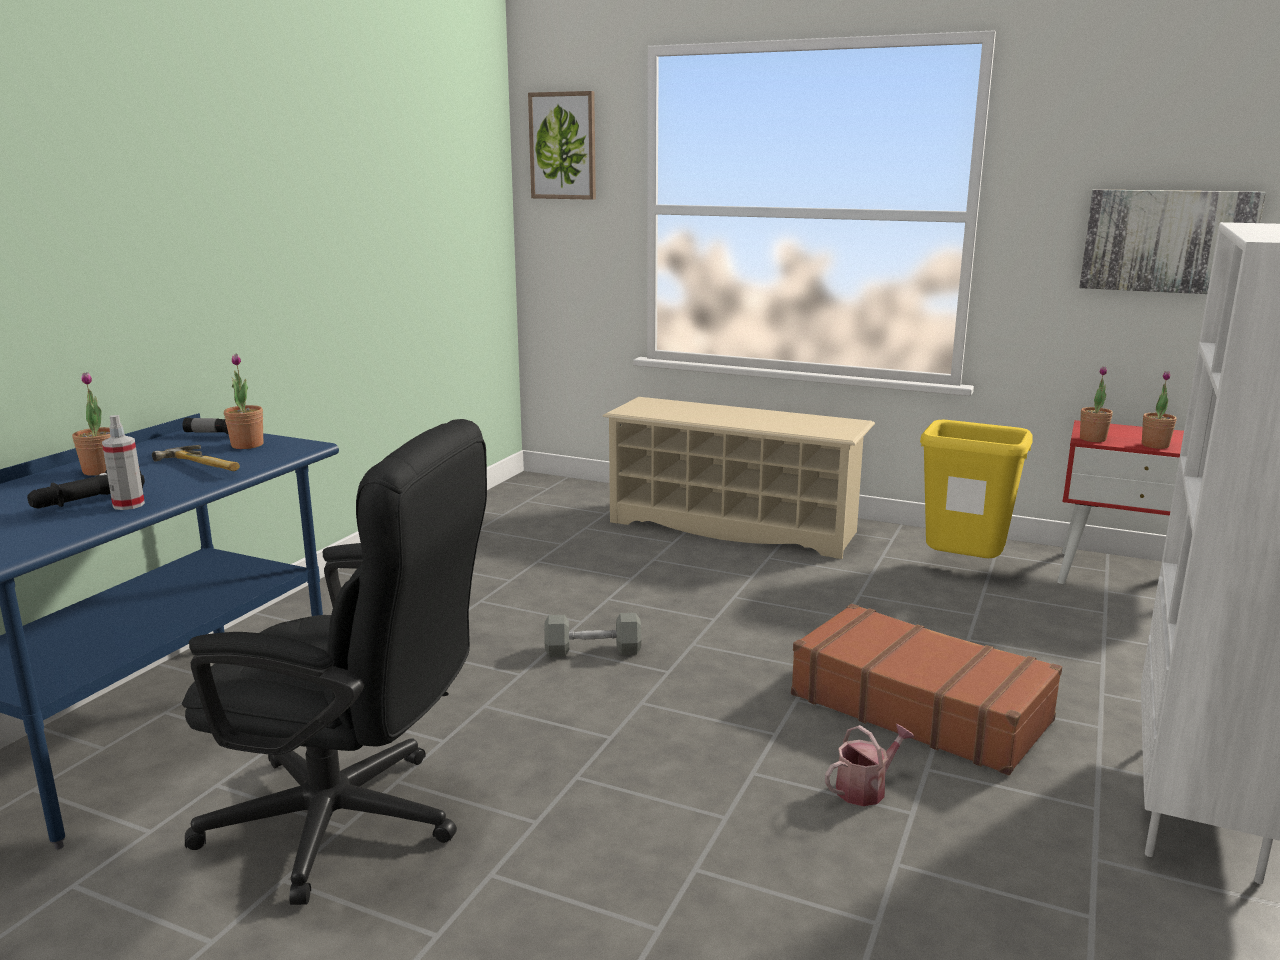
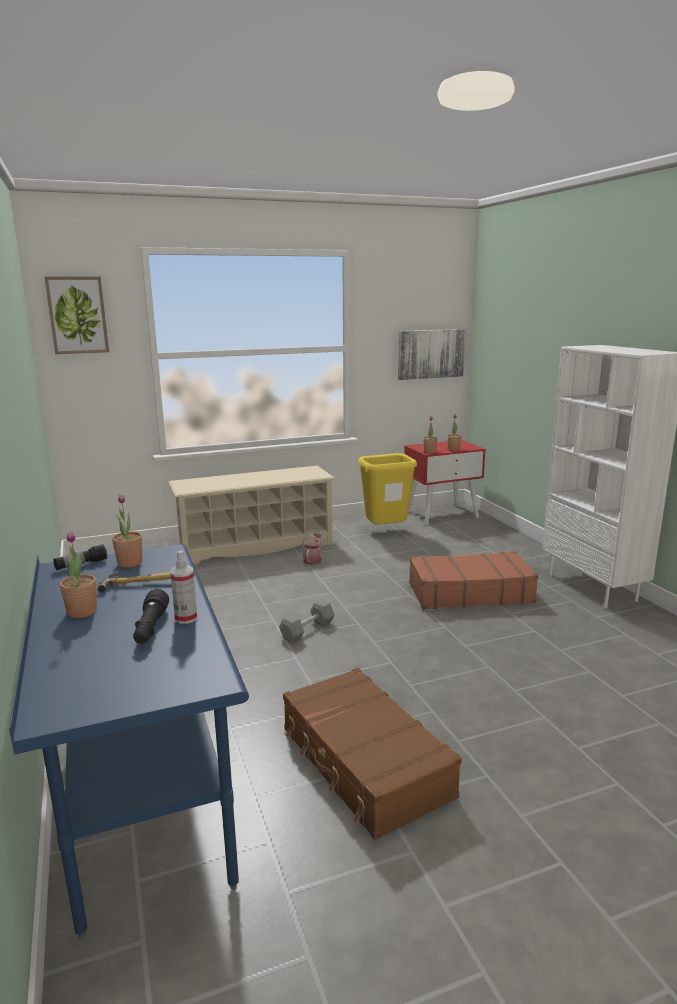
camera: 45 degrees left, 0 degrees up
black office chair [182,419,487,905] -> brown suitcase [283,668,462,840]
watering can [825,724,914,806] -> watering can moved to [302,534,322,565]

